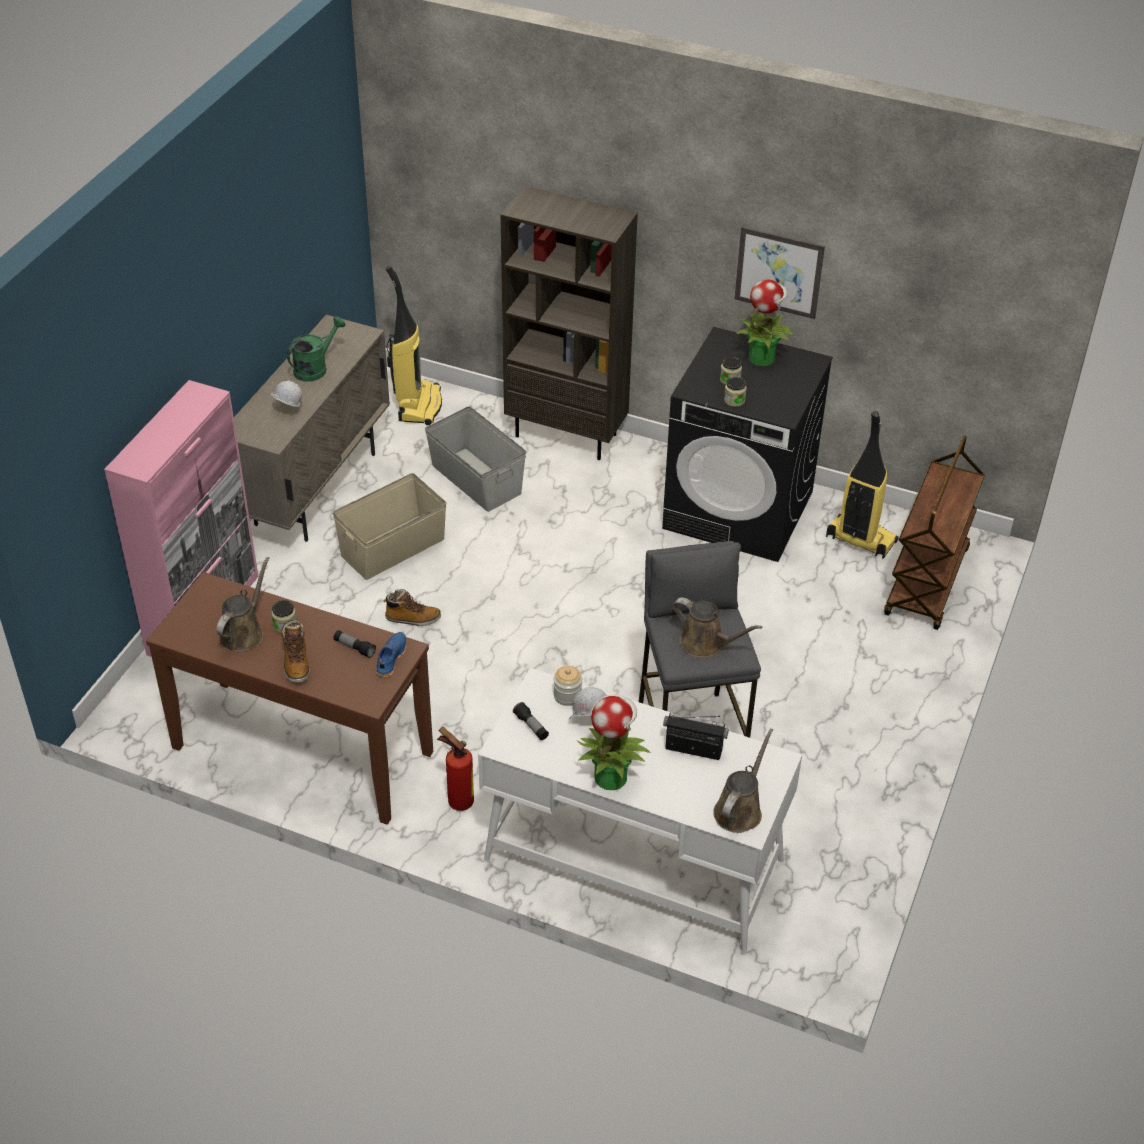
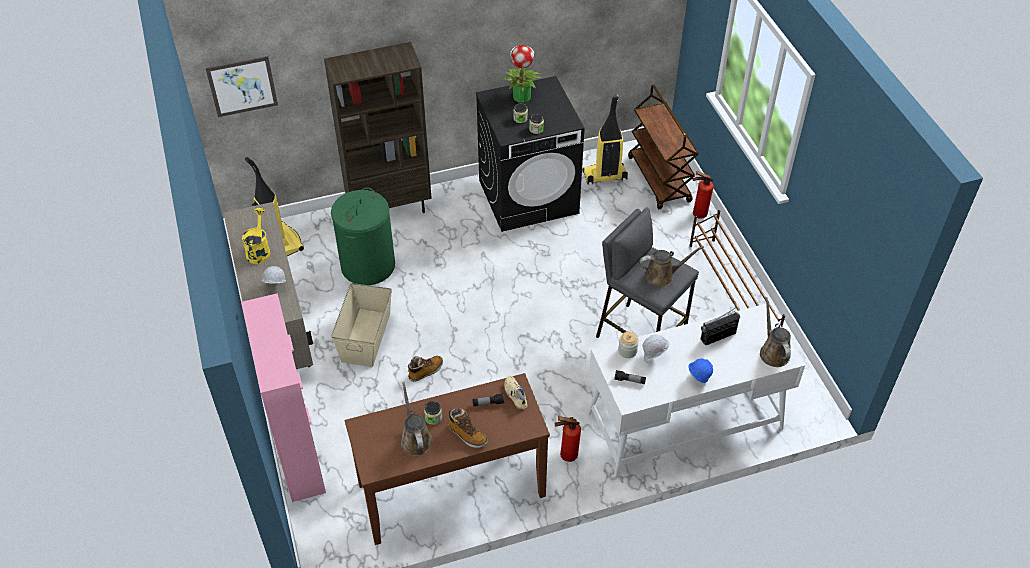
camera: 40 degrees left, 5 degrees up
green watering can [287,316,346,382] -> yellow watering can [242,208,270,264]
blue shoe [376,632,407,677] -> beige shoe [504,376,528,410]
grey storage box [425,406,526,512] -> green laundry basket [331,187,395,285]
potted plant [578,694,651,790] -> blue hard hat [688,359,713,383]
picture [735,227,825,319] -> picture moved to [206,56,278,117]
none -> brown shoe rack [689,210,785,327]
none -> fire extinguisher [692,171,714,219]

